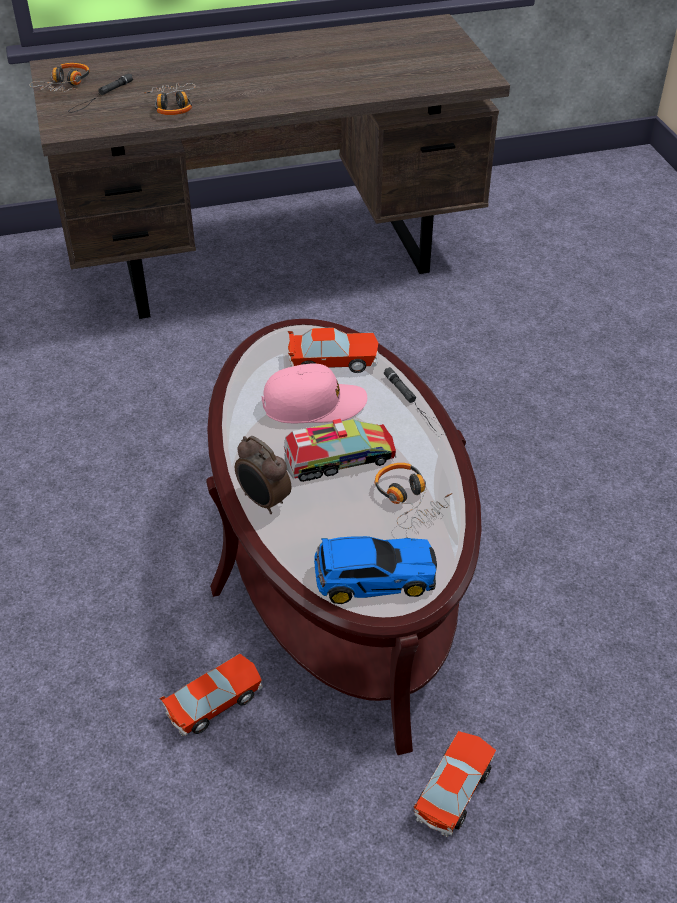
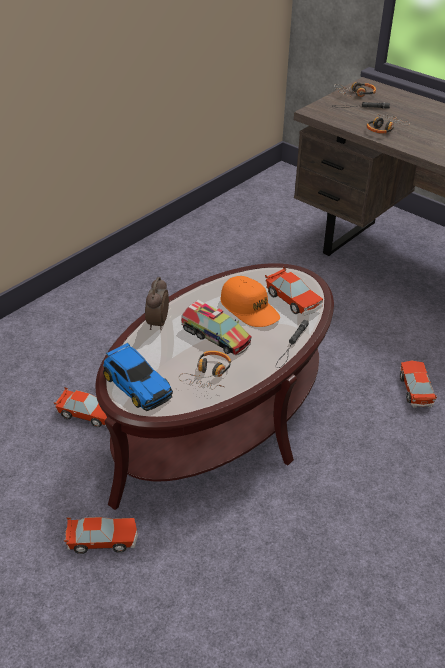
camera: 55 degrees right, 5 degrees down
pink cap [262,364,367,423] -> orange cap [221,276,280,327]
none -> toy car [400,361,437,408]

